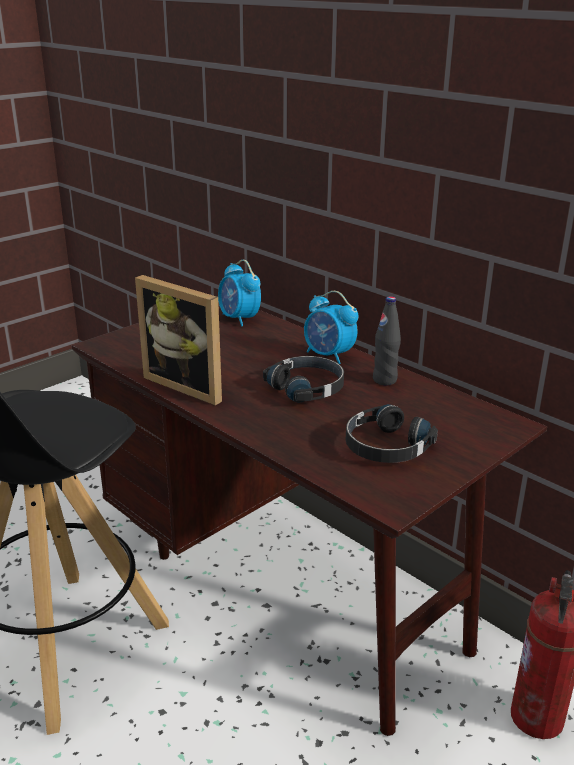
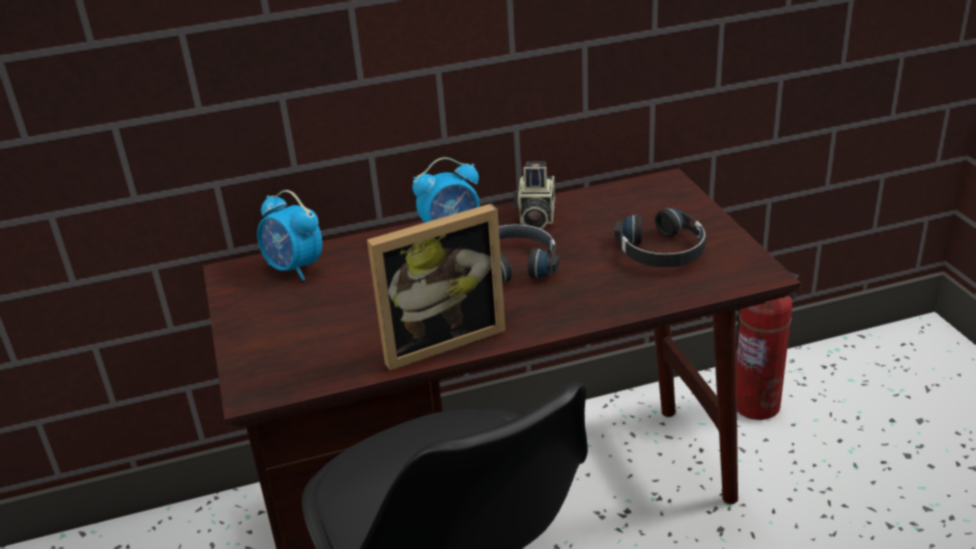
camera: 60 degrees left, 5 degrees up
alarm clock [218,260,261,327] -> alarm clock turned 45 degrees clockwise [257,190,322,280]
black bottle [373,296,401,386] -> camera [514,161,555,229]

